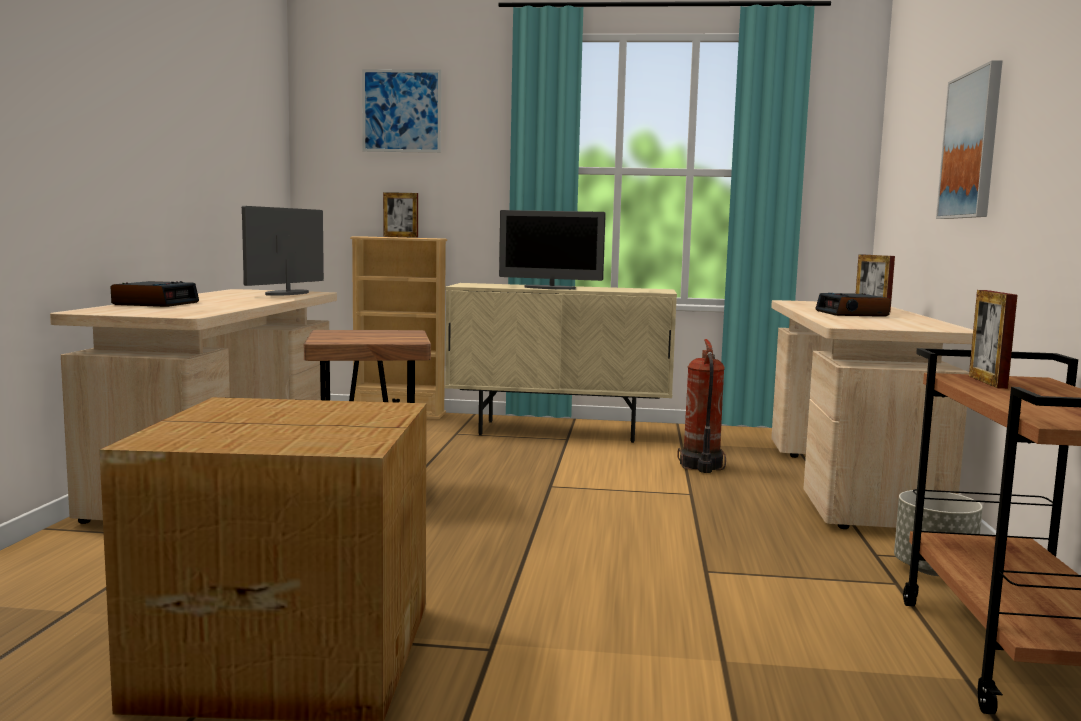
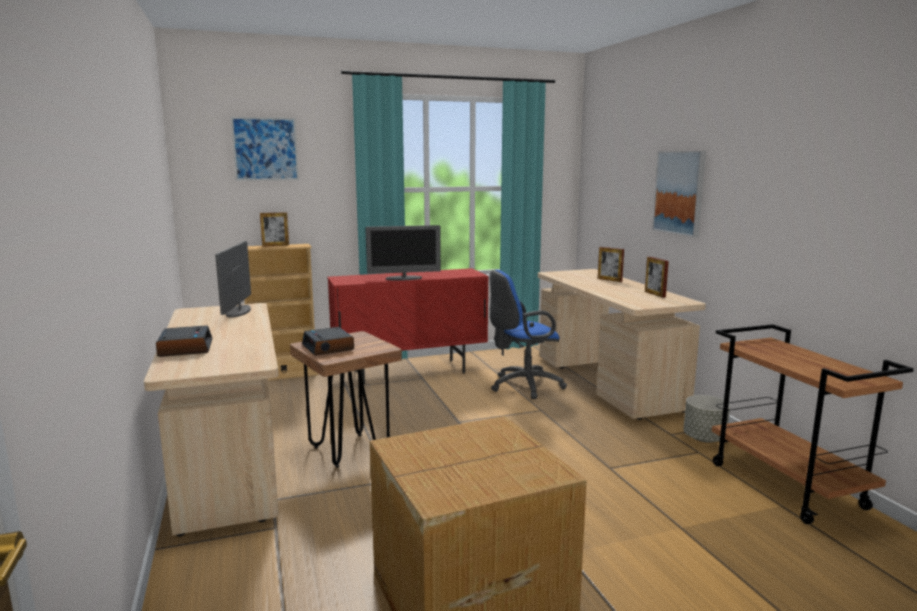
camera: 25 degrees left, 5 degrees up
beige cabinet [445,283,677,443] -> red cabinet [327,268,489,385]
fire extinguisher [677,339,726,473] -> blue office chair [490,270,567,399]
alarm clock [815,293,891,317] -> alarm clock moved to [302,327,354,356]
picture frame [969,290,1017,389] -> picture frame moved to [645,257,669,298]

